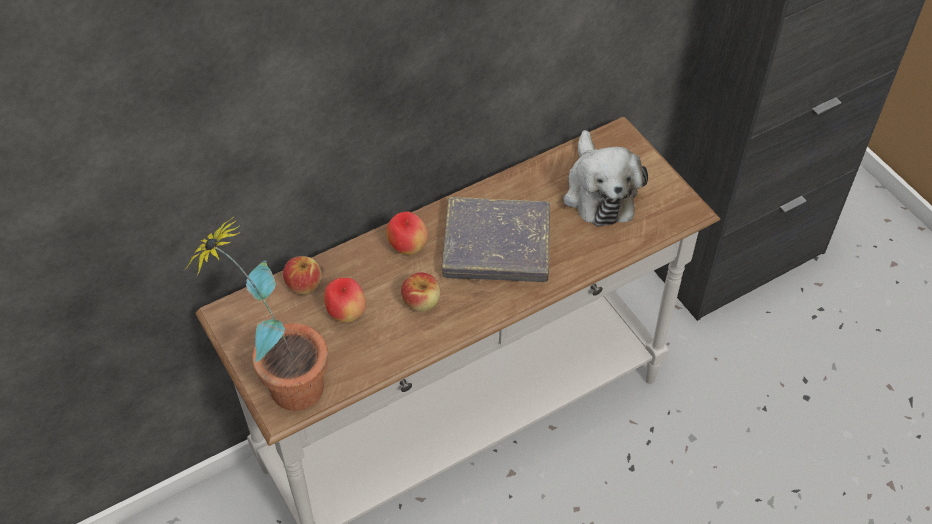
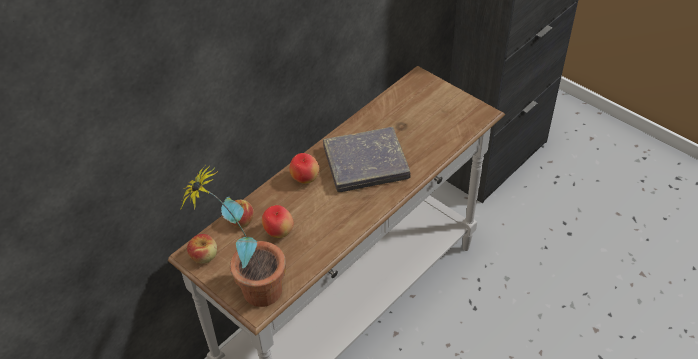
camera: 15 degrees left, 5 degrees down
apple [401,272,440,312] -> apple moved to [187,234,217,264]
plush toy [563,130,648,227] -> none

